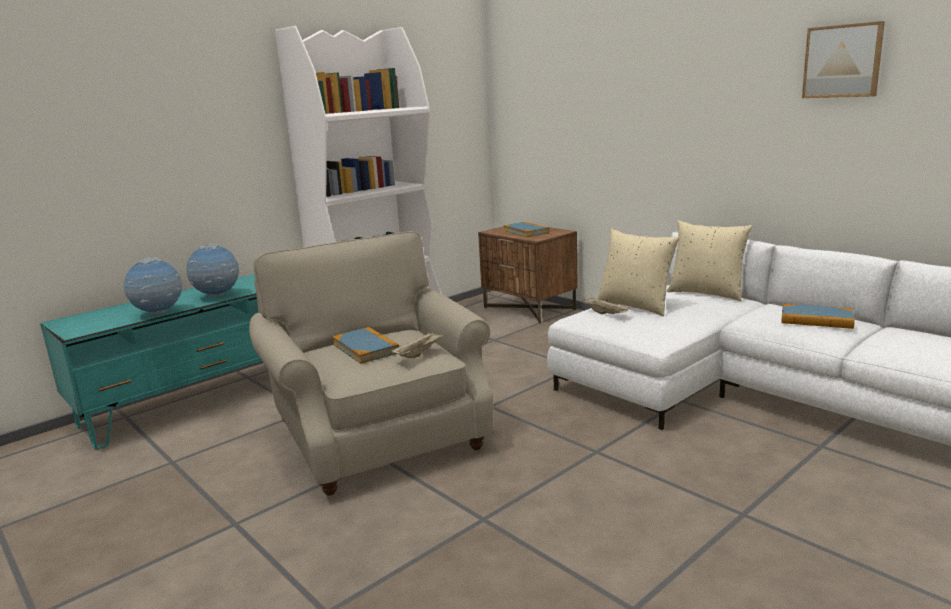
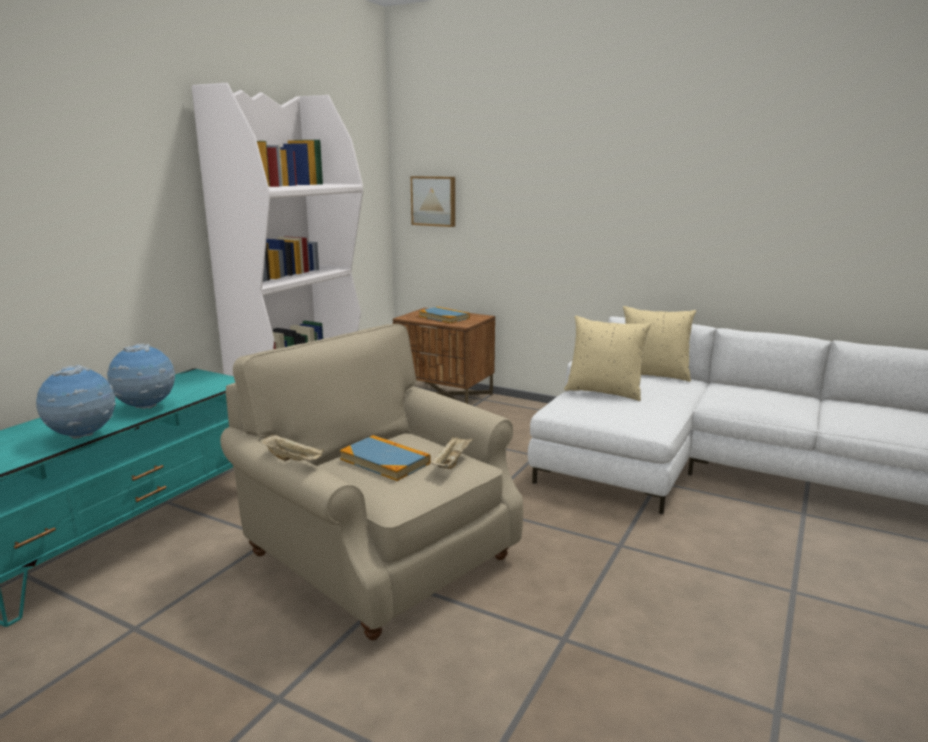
camera: 20 degrees left, 0 degrees up
beige tray [584,298,630,314] -> beige tray moved to [258,434,325,461]
book [781,304,855,329] -> none
picture [802,21,885,98] -> picture moved to [411,176,455,227]

